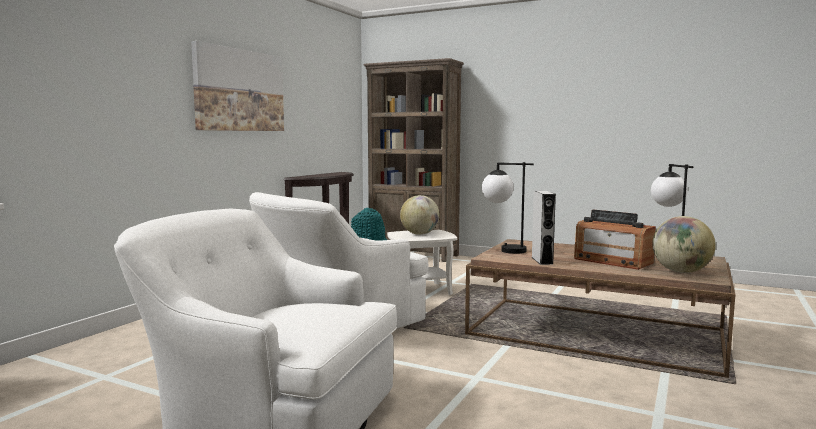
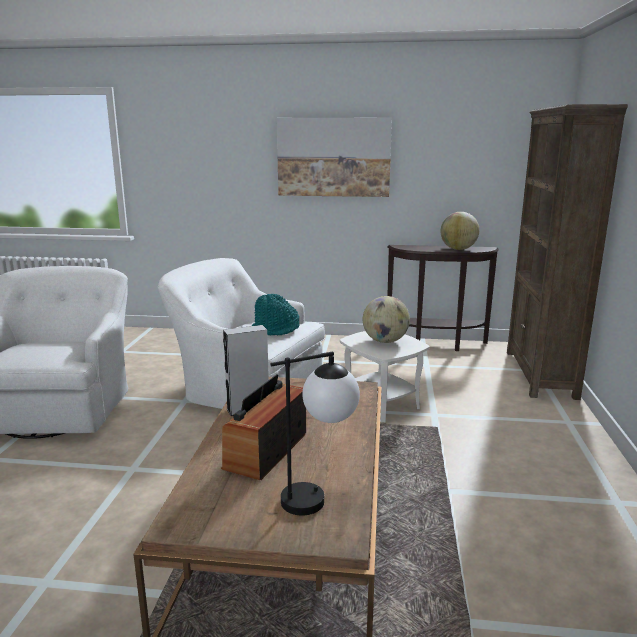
camera: 70 degrees right, 10 degrees up
table lamp [482,162,534,254] -> none
globe [652,216,716,273] -> globe moved to [440,212,479,250]

